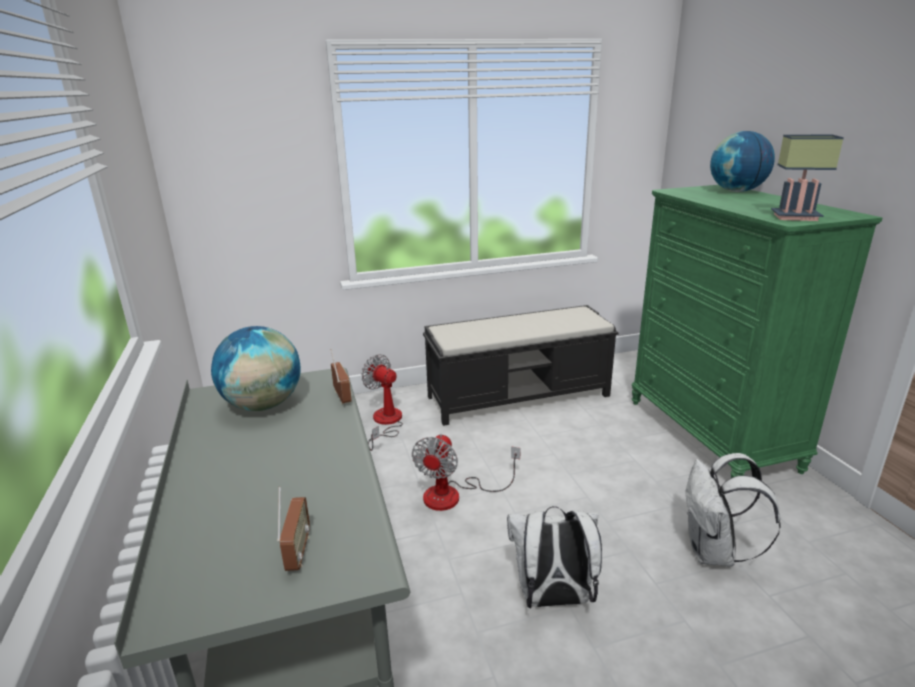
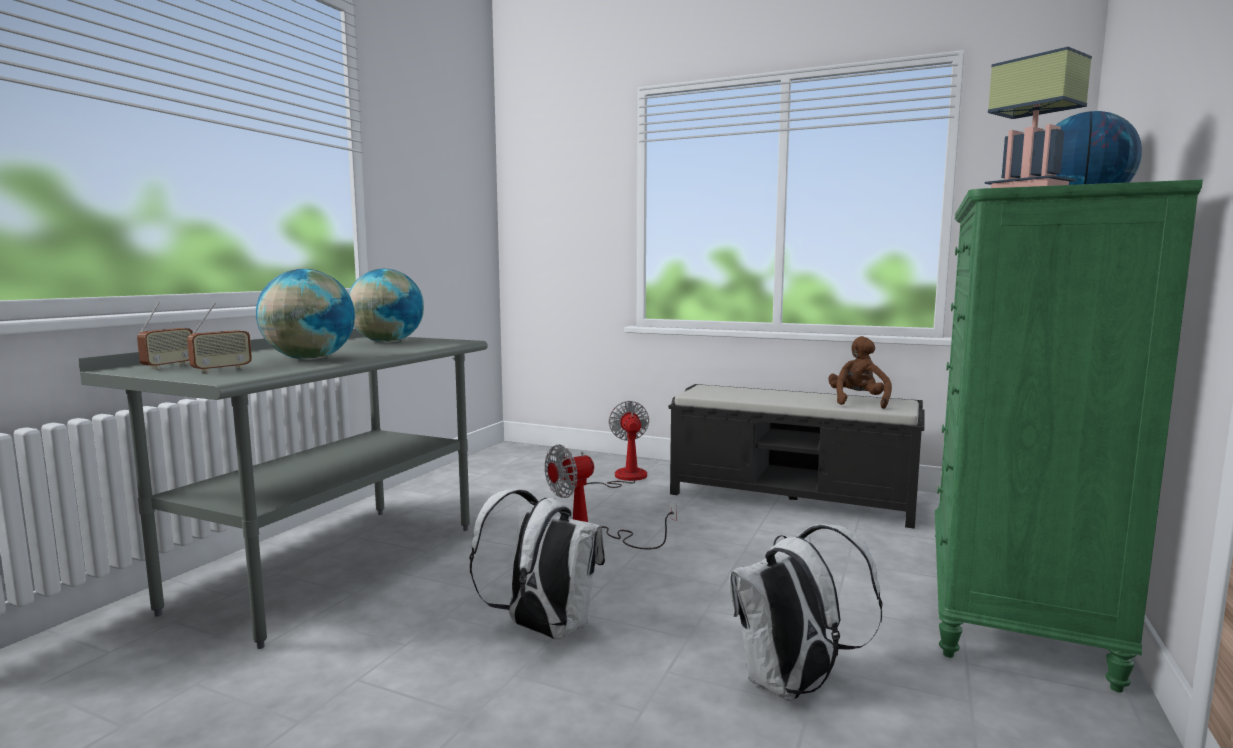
camera: 40 degrees right, 15 degrees down
radio [331,349,352,404] -> radio moved to [137,302,193,369]
none -> globe [256,269,355,360]
none -> brown plush toy [828,336,892,409]

